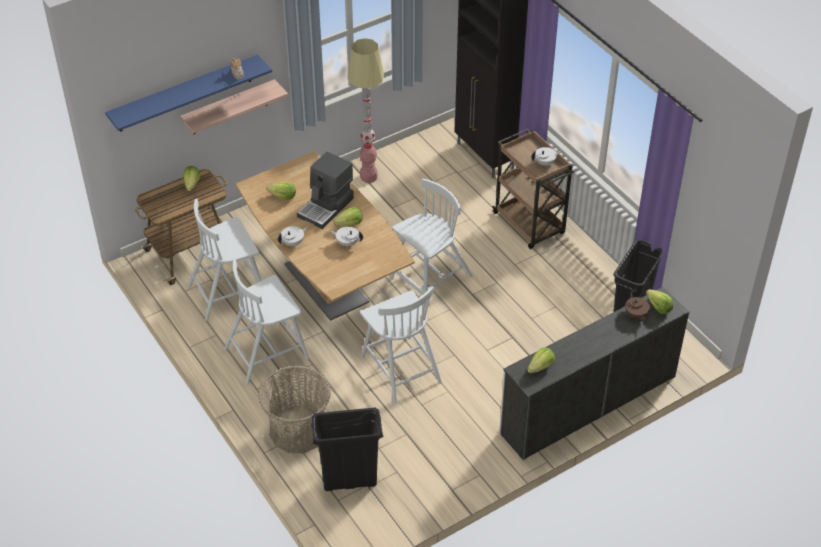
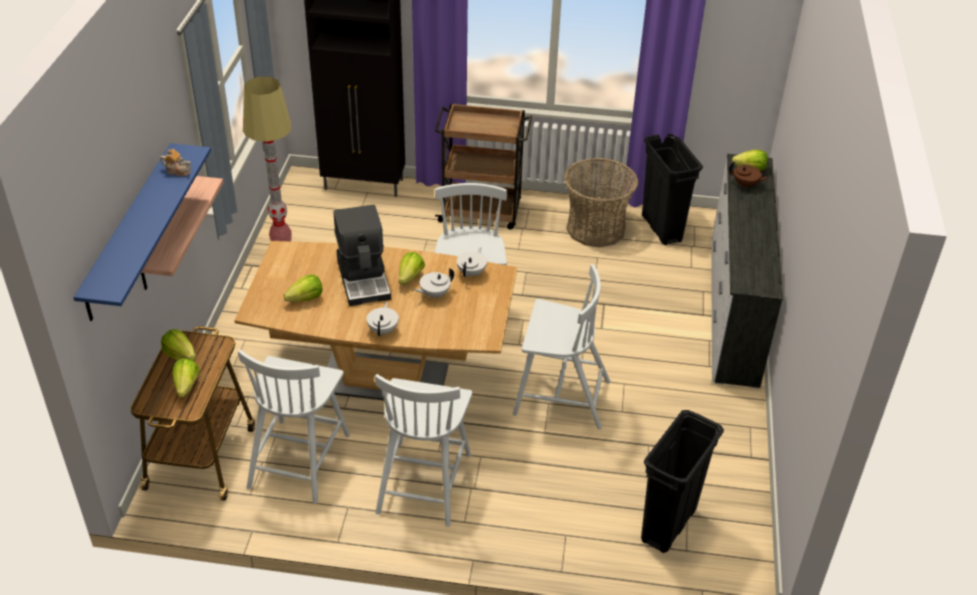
camera: 50 degrees left, 5 degrees down
basket [258,366,331,453] -> basket moved to [564,158,638,247]
lettuce [527,347,555,373] -> lettuce moved to [172,358,200,398]
white teapot [531,147,562,167] -> white teapot moved to [457,247,487,277]

